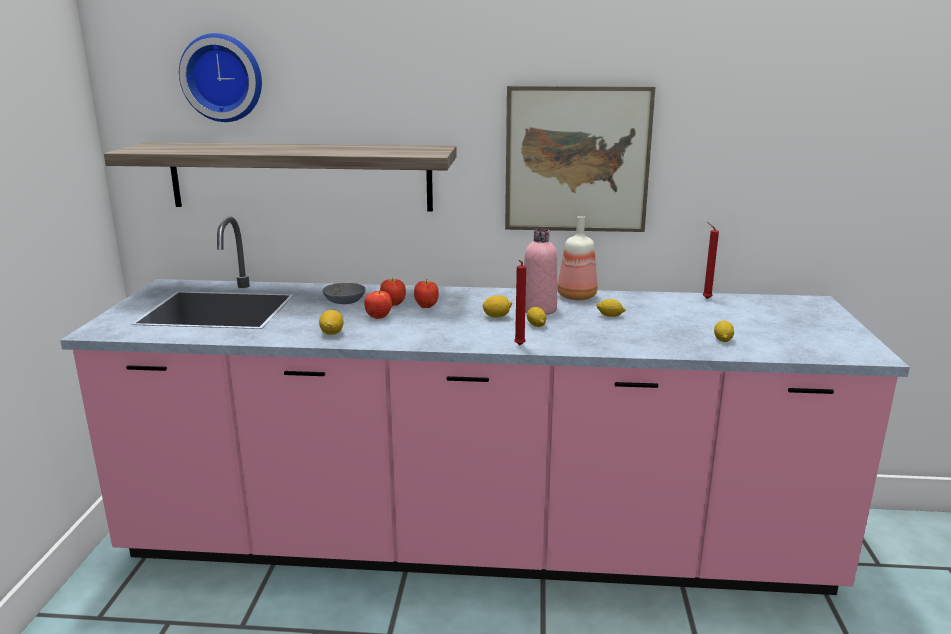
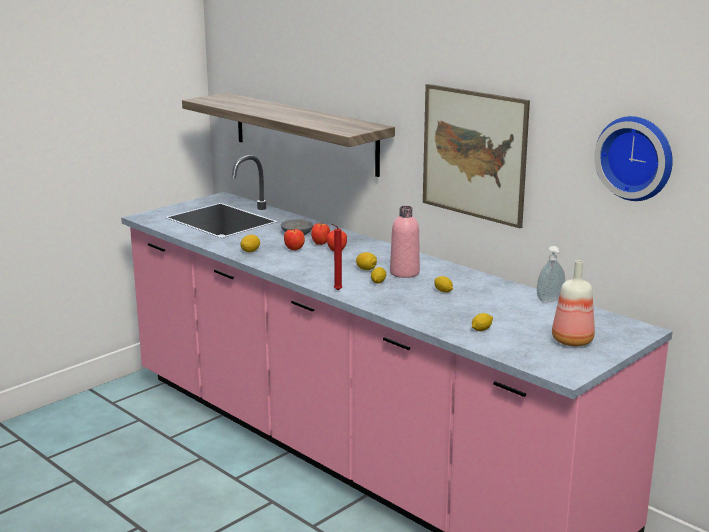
camera: 40 degrees right, 0 degrees up
wall clock [179,33,262,122] -> wall clock moved to [594,116,673,201]
bottle [557,216,598,300] -> bottle moved to [552,260,595,346]
red candle [703,222,719,299] -> soap dispenser [537,246,565,302]

